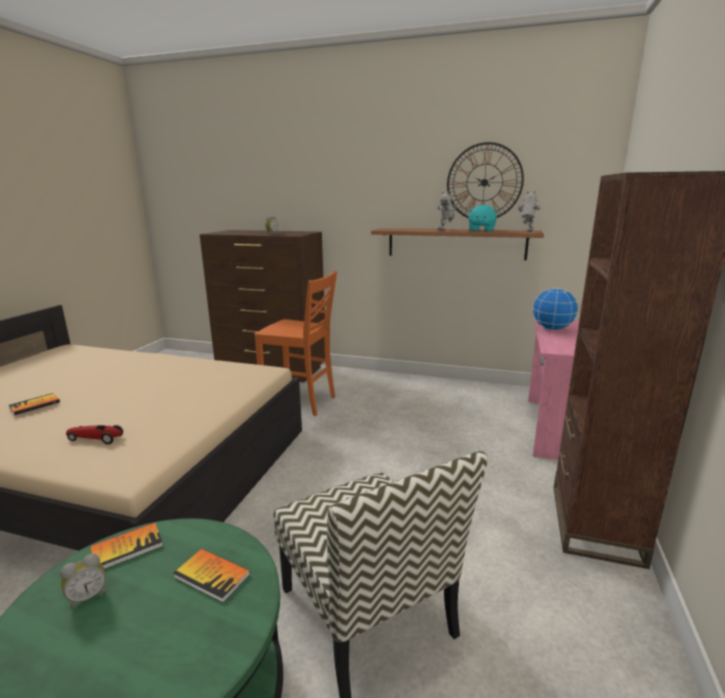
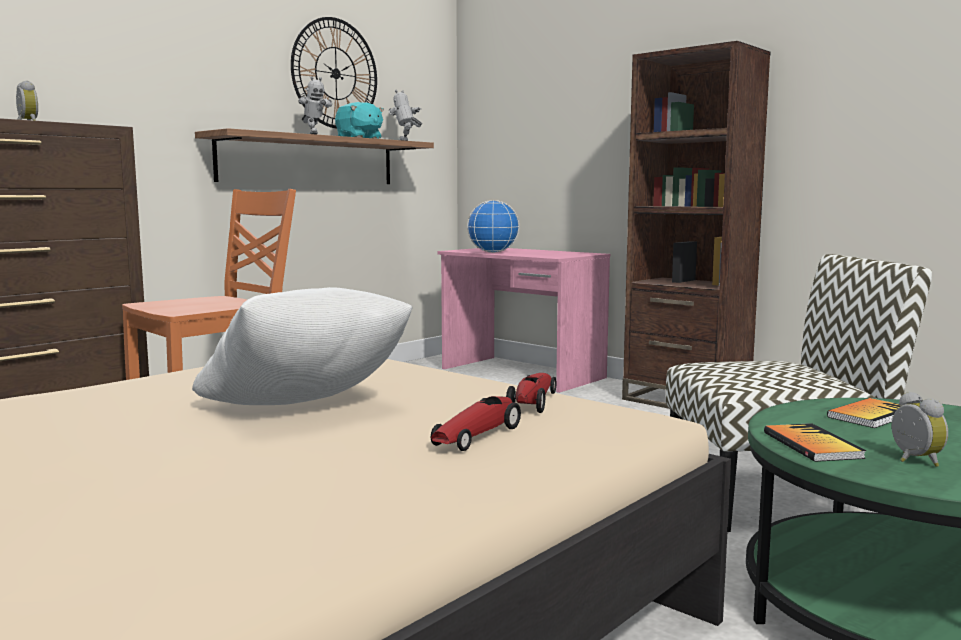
camera: 65 degrees left, 10 degrees down
book [8,393,60,415] -> none
none -> white pillow [192,287,413,405]
none -> toy car [506,373,556,413]

